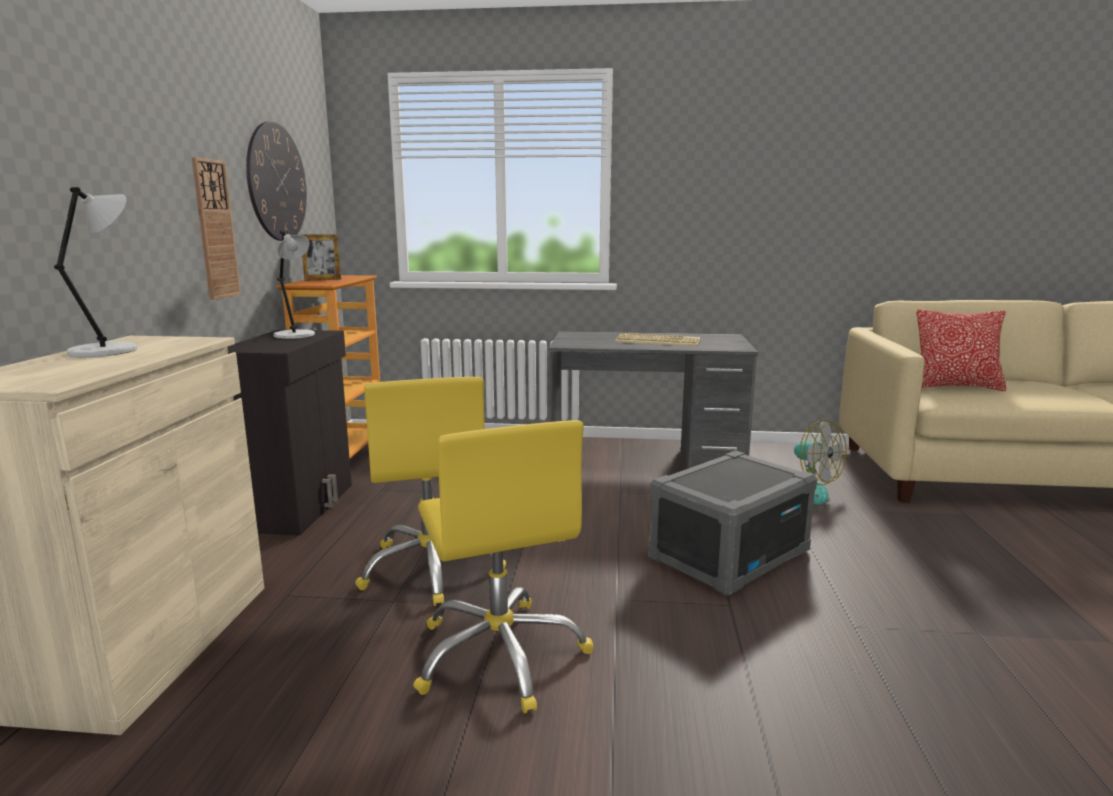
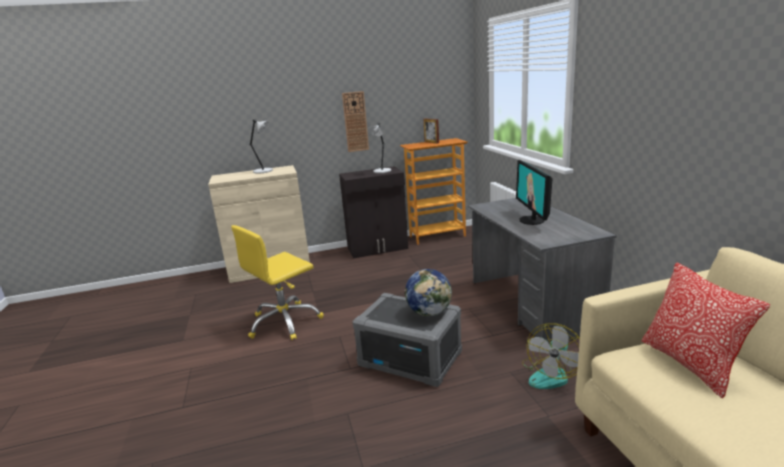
camera: 70 degrees right, 5 degrees up
wall clock [246,122,307,241] -> none
yellow office chair [355,377,506,606] -> none
keyboard [615,333,700,346] -> monitor [516,160,553,225]
none -> globe [405,269,452,316]

